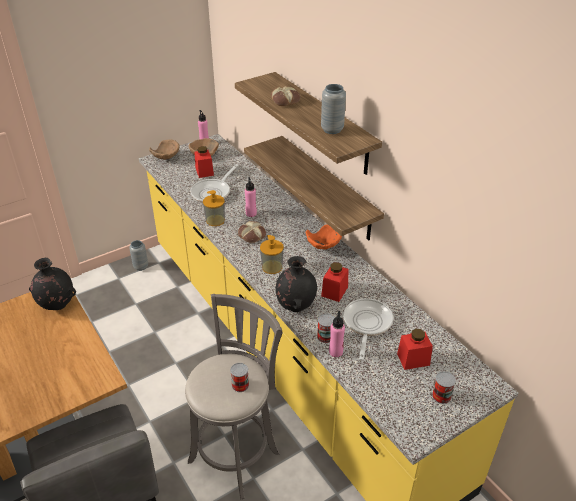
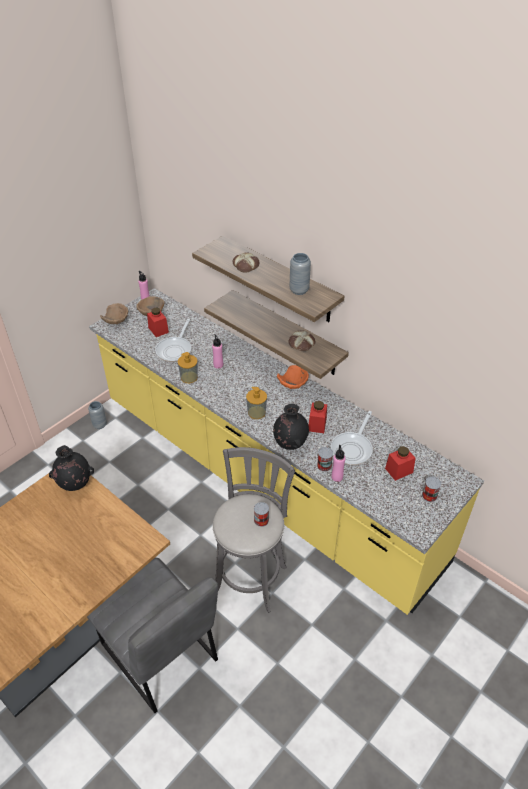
camera: 15 degrees left, 5 degrees up
bread [238,221,266,243] -> bread moved to [288,330,315,351]
frying pan [343,298,393,360] -> frying pan turned 150 degrees counterclockwise [331,411,373,465]

